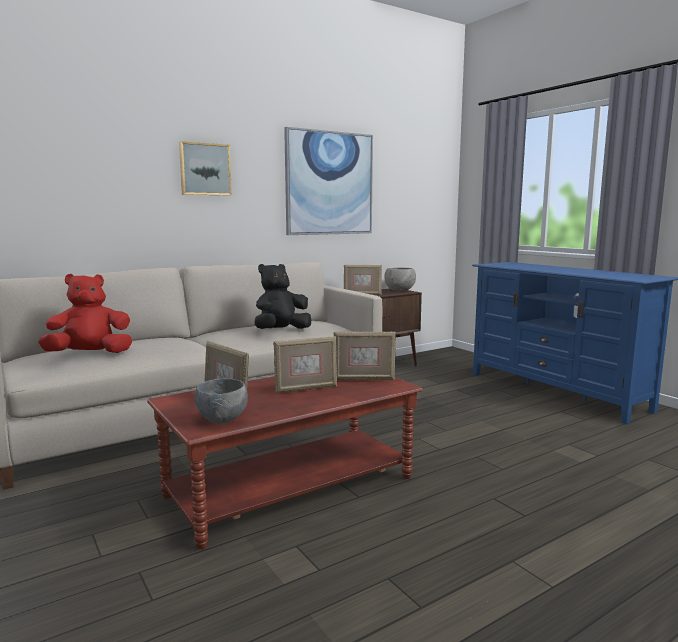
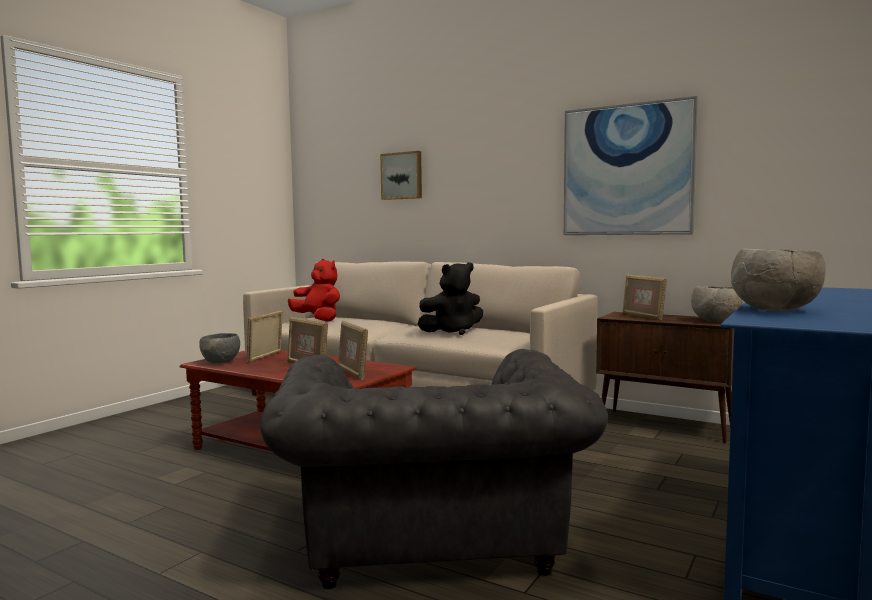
camera: 65 degrees right, 5 degrees down
picture [179,141,232,196] -> picture moved to [380,151,422,200]
black plush toy [255,264,311,329] -> black plush toy turned 135 degrees clockwise [418,262,483,335]
none -> grey armchair [260,349,608,589]
none -> grey bowl [731,248,826,311]

